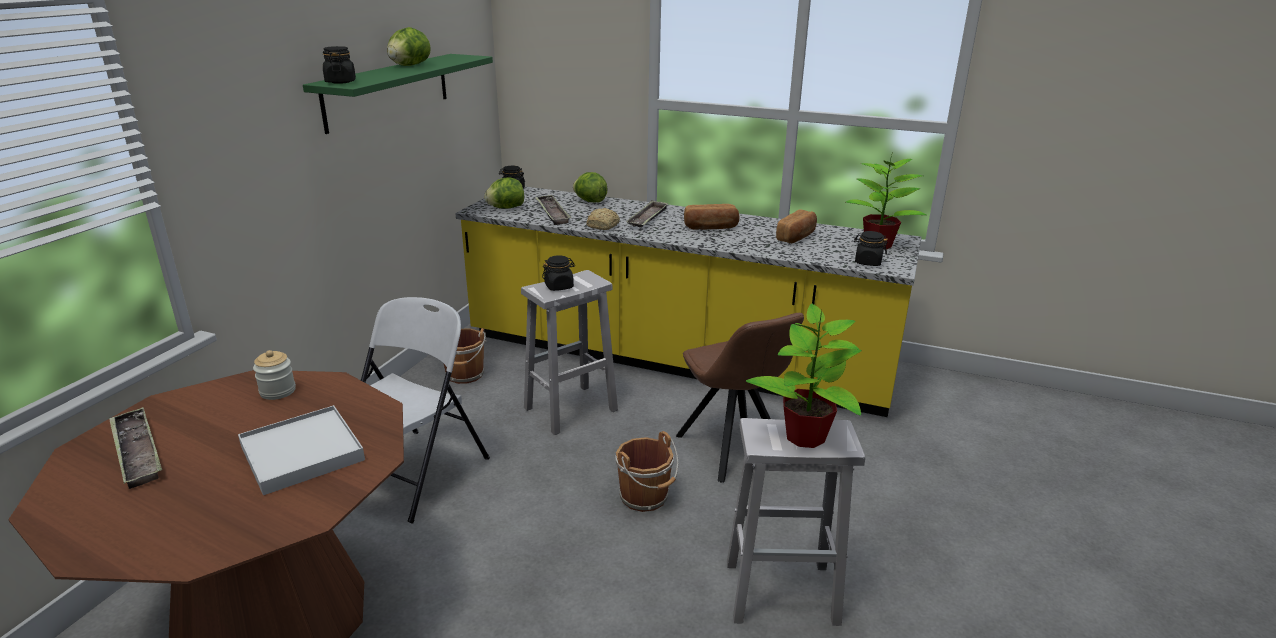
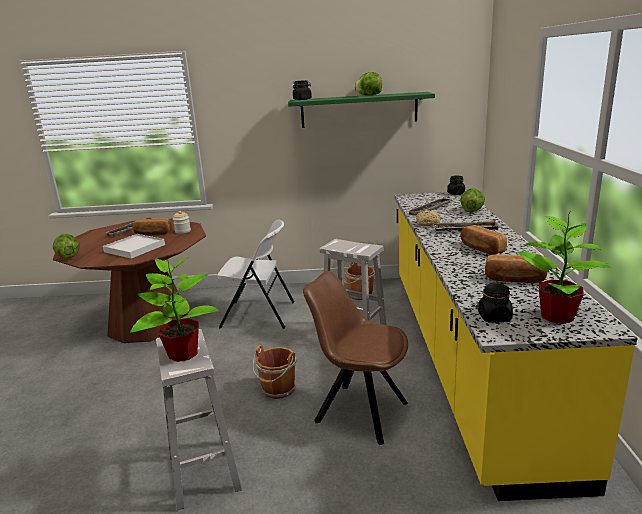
camera: 70 degrees right, 5 degrees down
lettuce [484,177,524,208] -> lettuce moved to [53,234,79,259]
black jar [542,255,575,291] -> none
brown chair [676,313,804,483] -> brown chair turned 75 degrees clockwise [303,271,408,445]
none -> bread [132,218,171,235]

